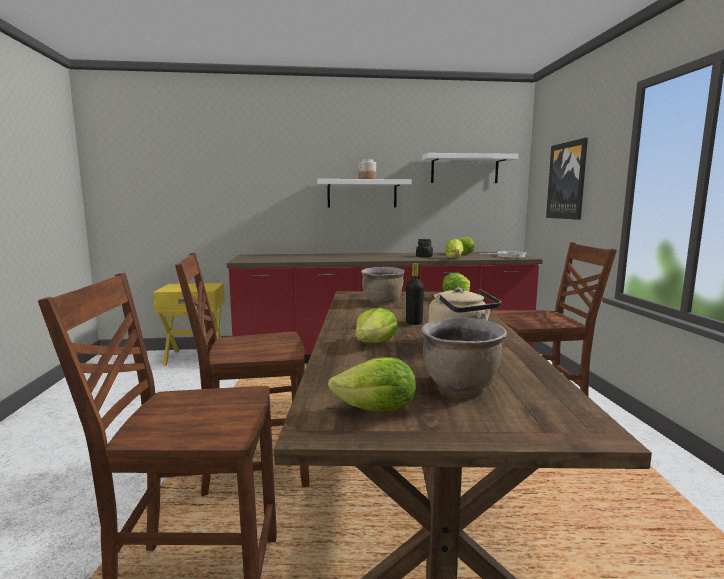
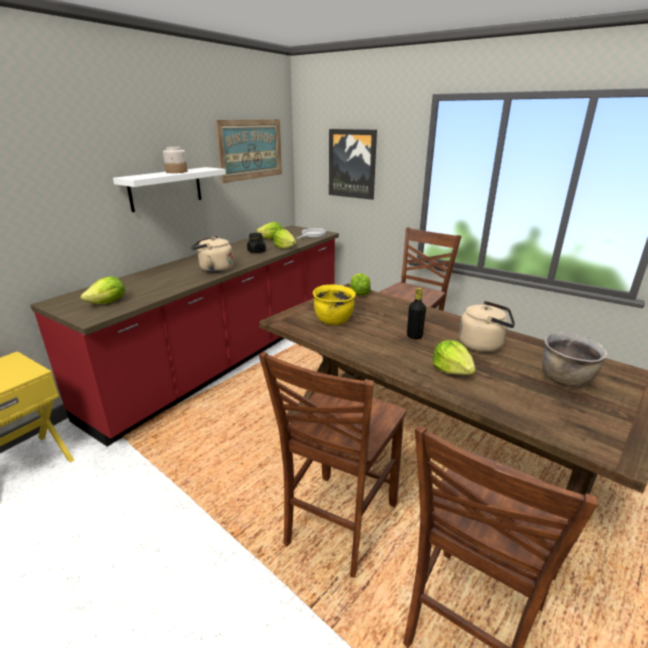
camera: 50 degrees left, 15 degrees up
lettuce [328,357,416,411] -> lettuce moved to [81,276,125,304]
brown cooking pot [361,267,405,304] -> yellow cooking pot [313,284,356,325]
white shelf [422,153,518,183] -> picture [215,119,282,183]
none -> beige kettle [191,236,233,273]

